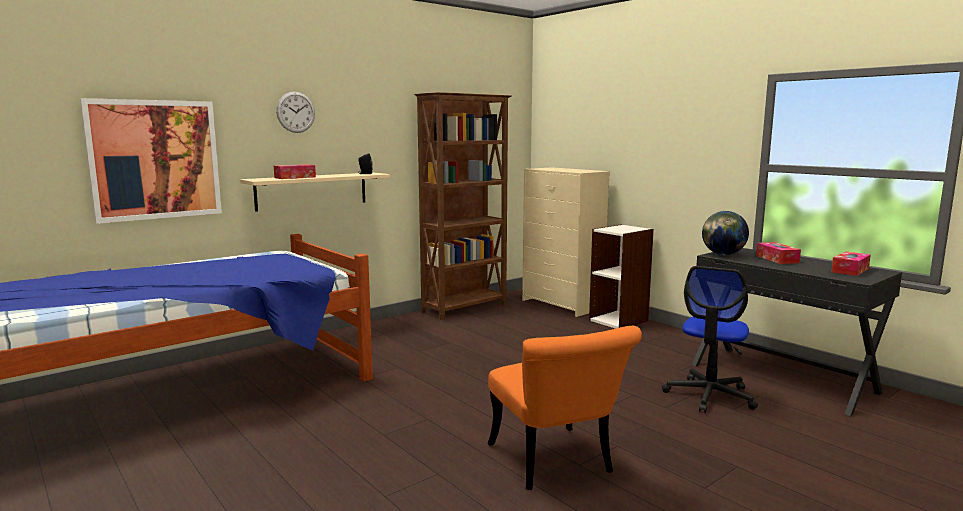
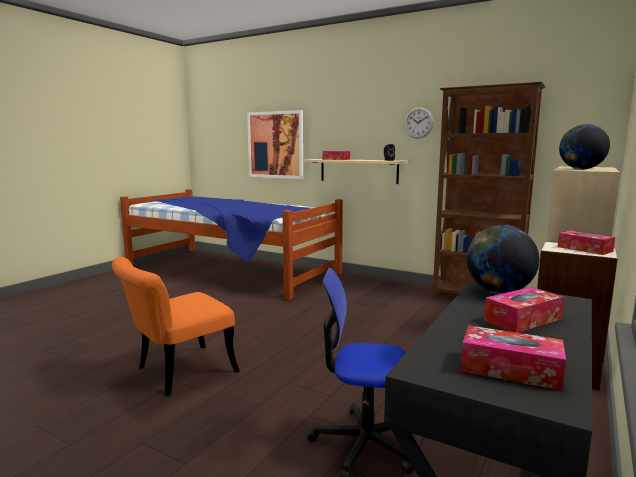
camera: 70 degrees right, 0 degrees up
wall clock [276,92,315,133] -> wall clock moved to [404,107,434,139]
none -> tissue box [558,231,615,255]
none -> globe [559,124,610,170]

